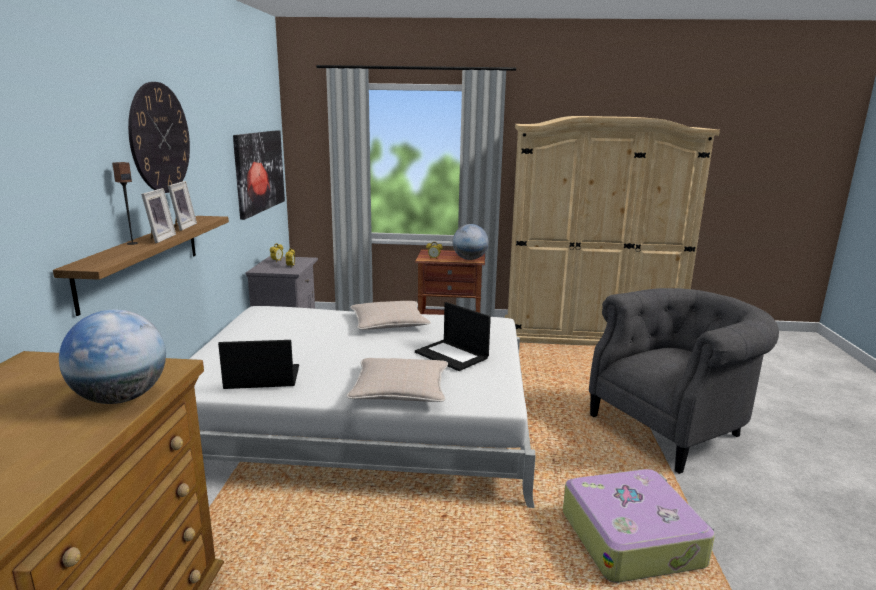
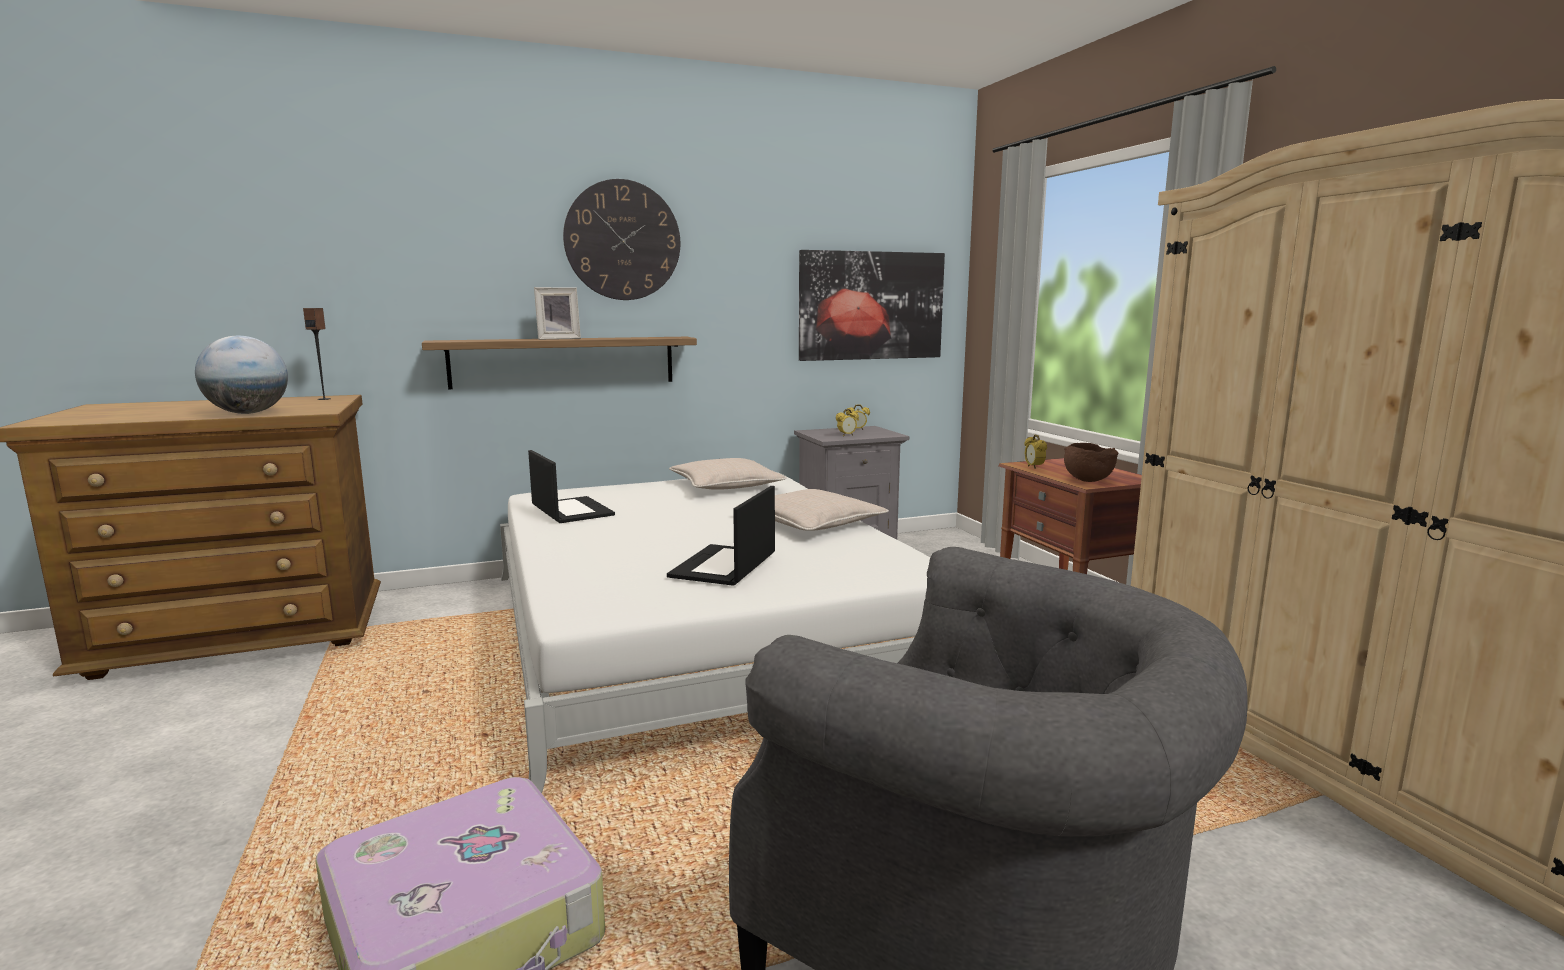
camera: 65 degrees right, 5 degrees down
speaker [112,162,138,245] -> speaker moved to [303,308,331,400]
picture frame [168,181,197,231] -> none
beige pillow [346,358,448,402] -> beige pillow moved to [669,458,787,490]
globe [453,224,488,260] -> brown bowl [1064,443,1118,482]

